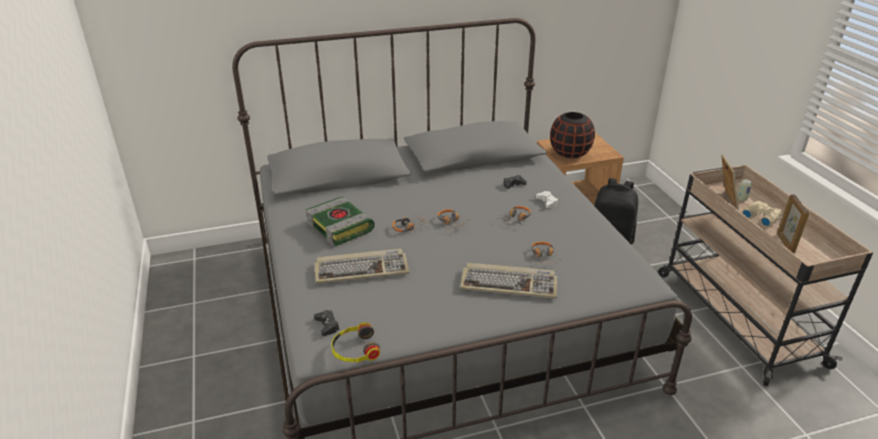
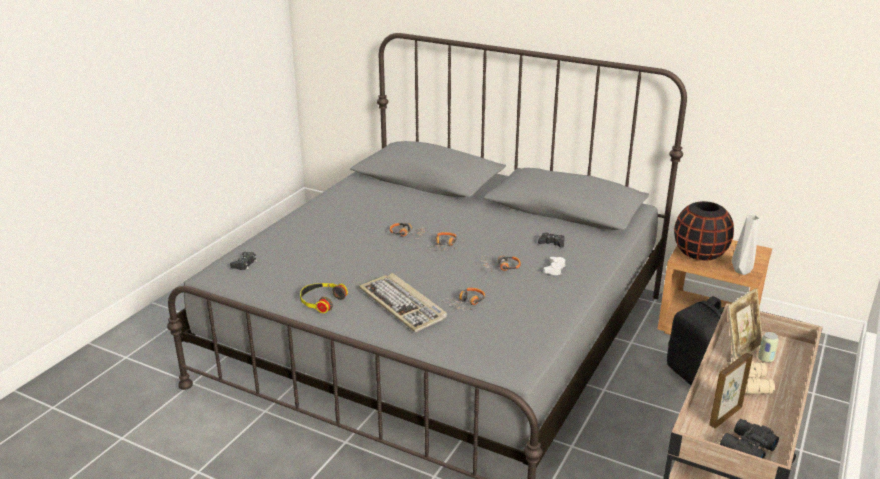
camera: 45 degrees right, 5 degrees down
book [306,197,375,246] -> none
keyboard [315,249,410,284] -> none
headphones [331,322,380,362] -> headphones moved to [300,283,348,313]
none -> black binoculars [720,419,779,459]
none -> grey vase [732,215,760,275]

